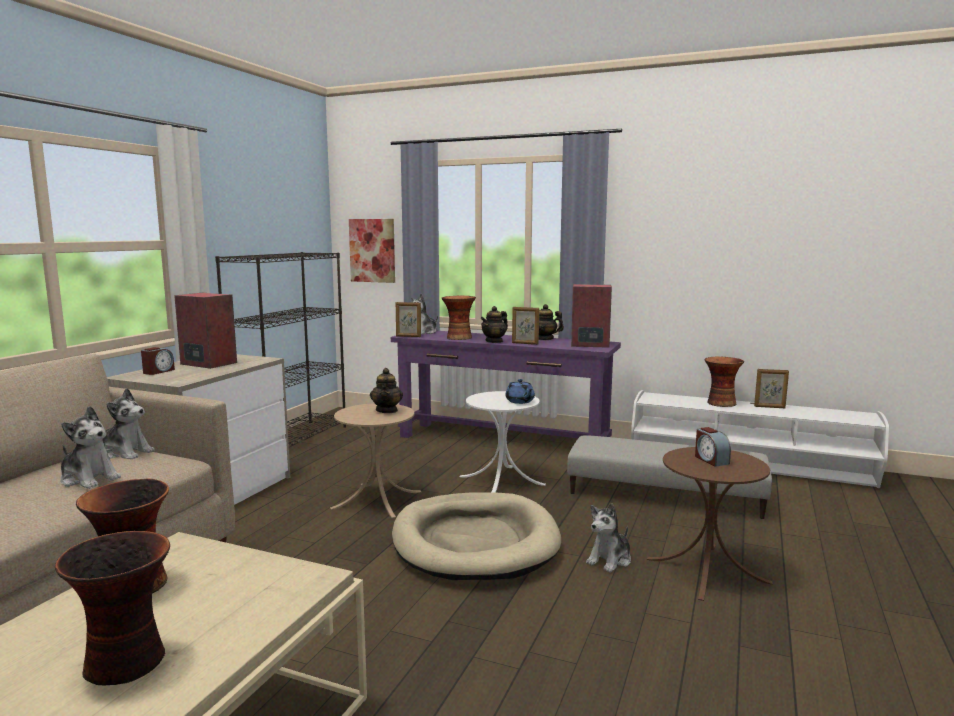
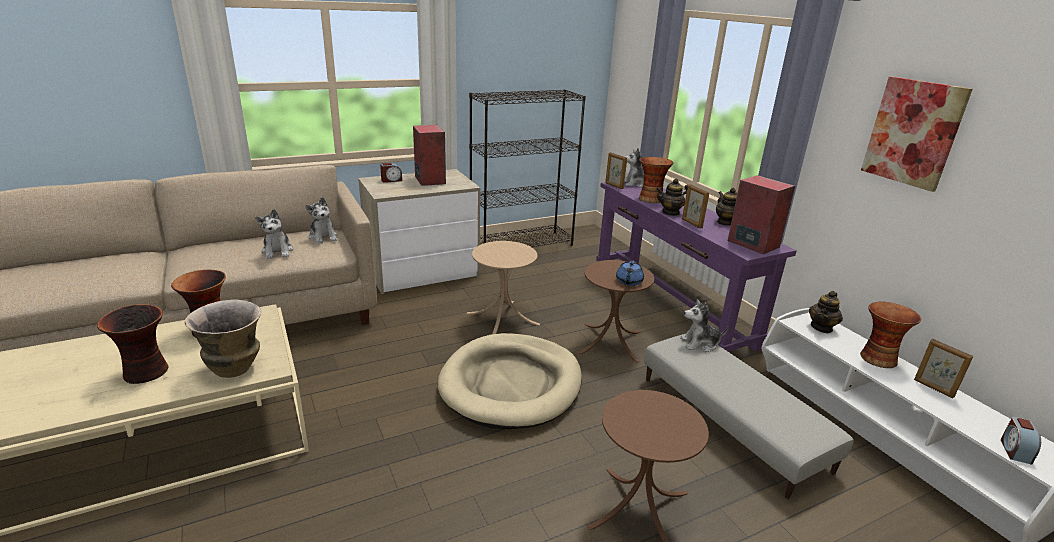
camera: 40 degrees right, 15 degrees up
picture [349,219,395,283] -> picture moved to [861,76,973,192]
teapot [370,368,403,413] -> teapot moved to [809,291,843,333]
white side table [460,391,546,493] -> brown side table [578,260,654,363]
plush toy [586,503,631,573] -> plush toy moved to [680,299,728,352]
alarm clock [695,427,731,467] -> alarm clock moved to [1001,417,1041,465]
none -> vase [185,299,261,378]

